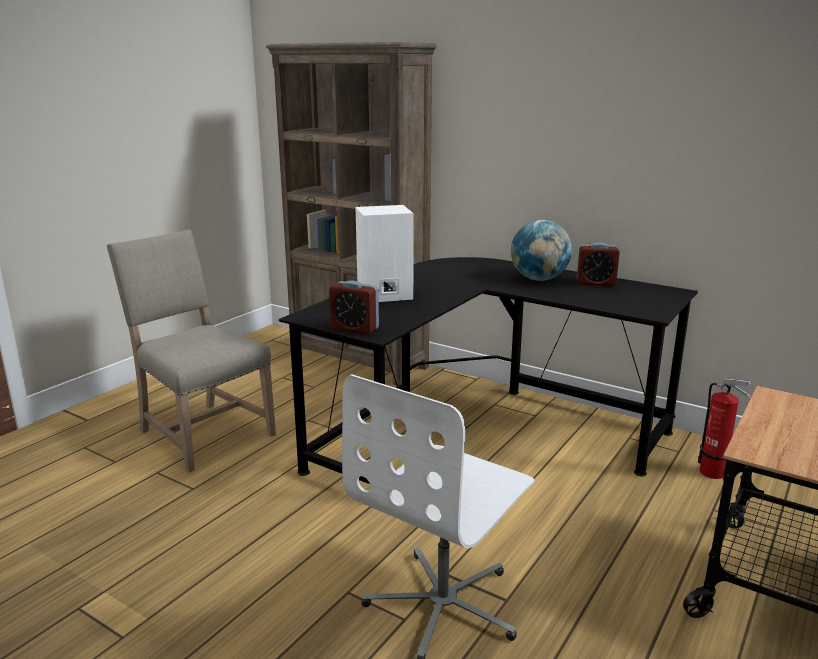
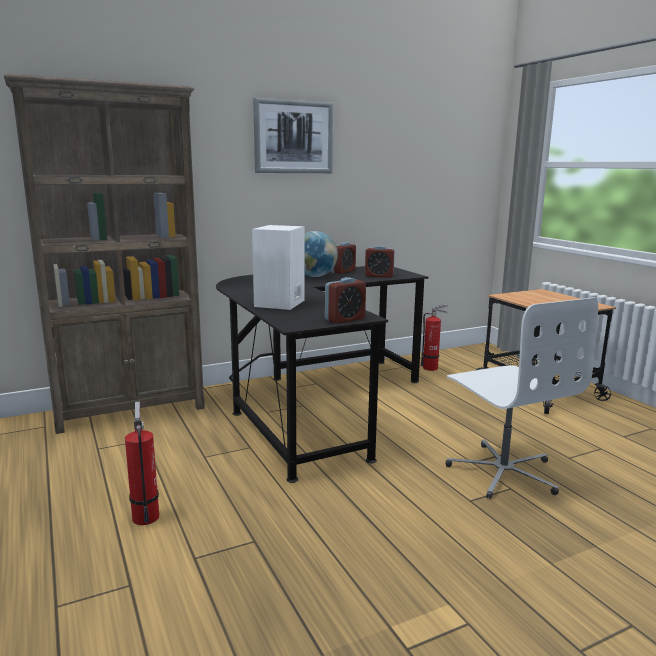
camera: 60 degrees left, 5 degrees down
beige chair [107,229,276,473] -> fire extinguisher [125,402,159,525]
none -> picture [253,98,333,173]
none -> alarm clock [365,246,395,278]

